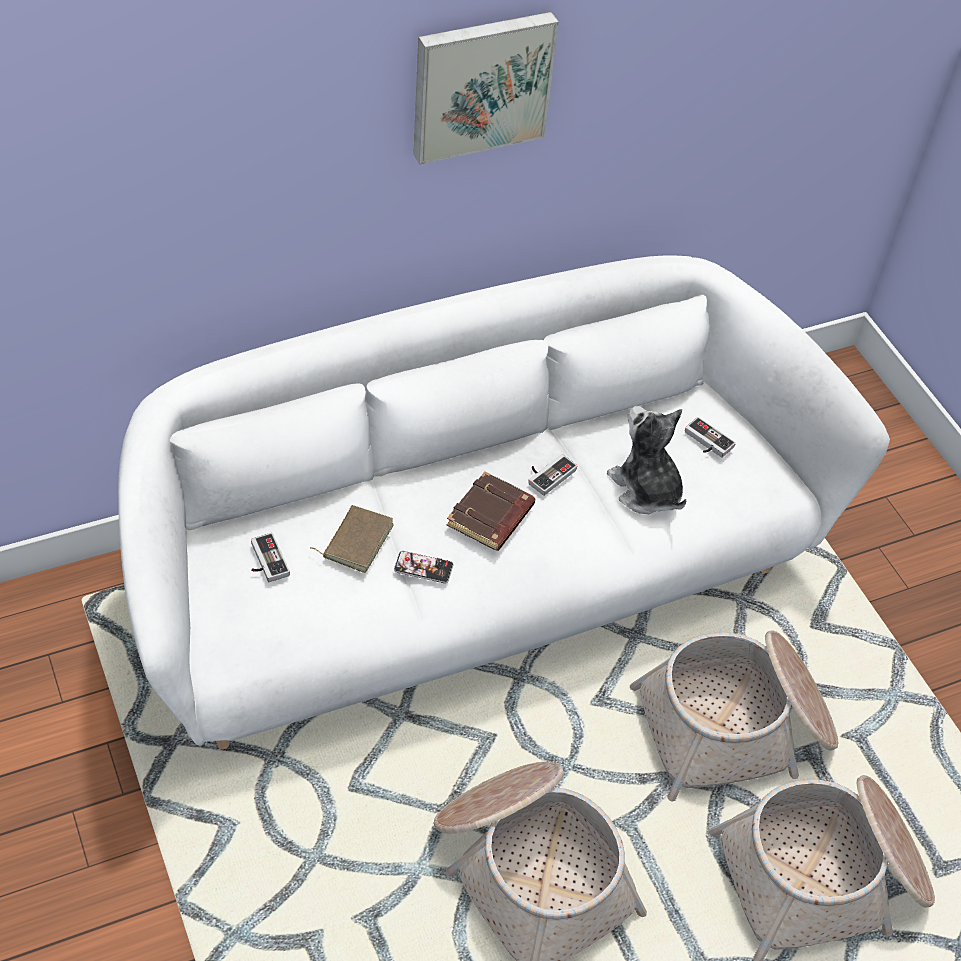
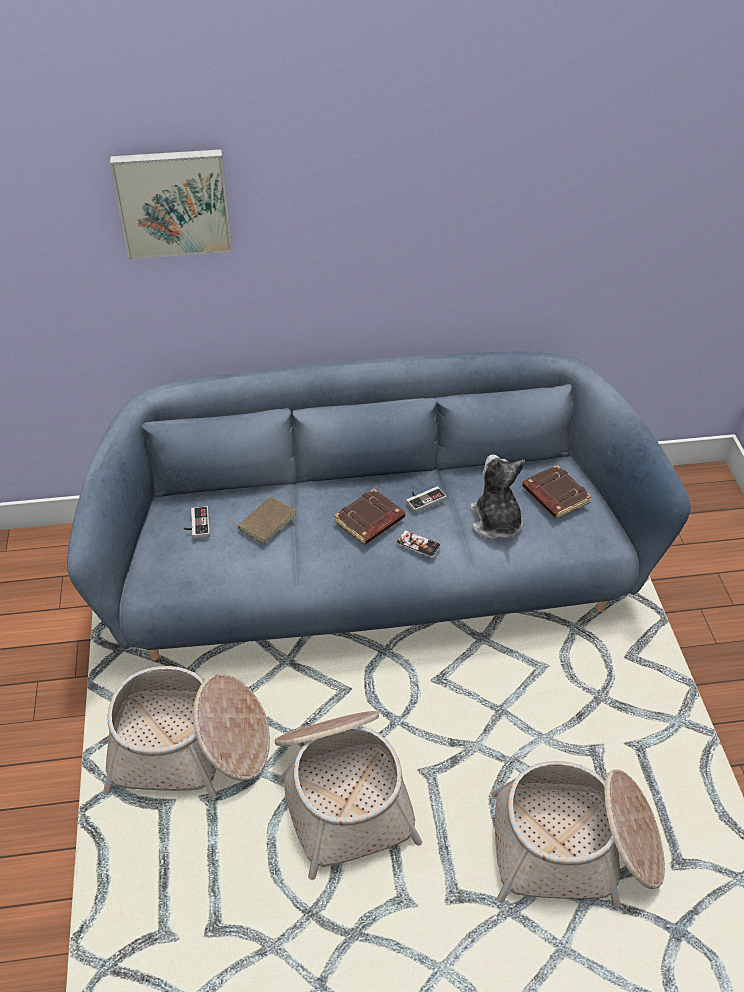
camera: 20 degrees right, 5 degrees down
white sofa [118,255,890,749] -> blue sofa [67,351,691,660]
phone [394,551,453,584] -> phone moved to [396,530,441,558]
picture [413,12,559,165] -> picture moved to [110,149,232,259]
basket [630,630,839,802] -> basket moved to [103,666,270,799]
game controller [685,417,736,458] -> brown book [522,465,592,519]

